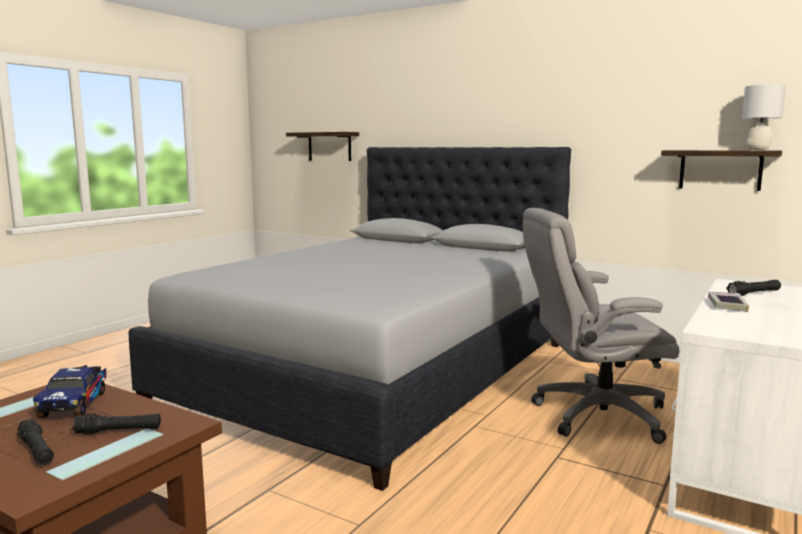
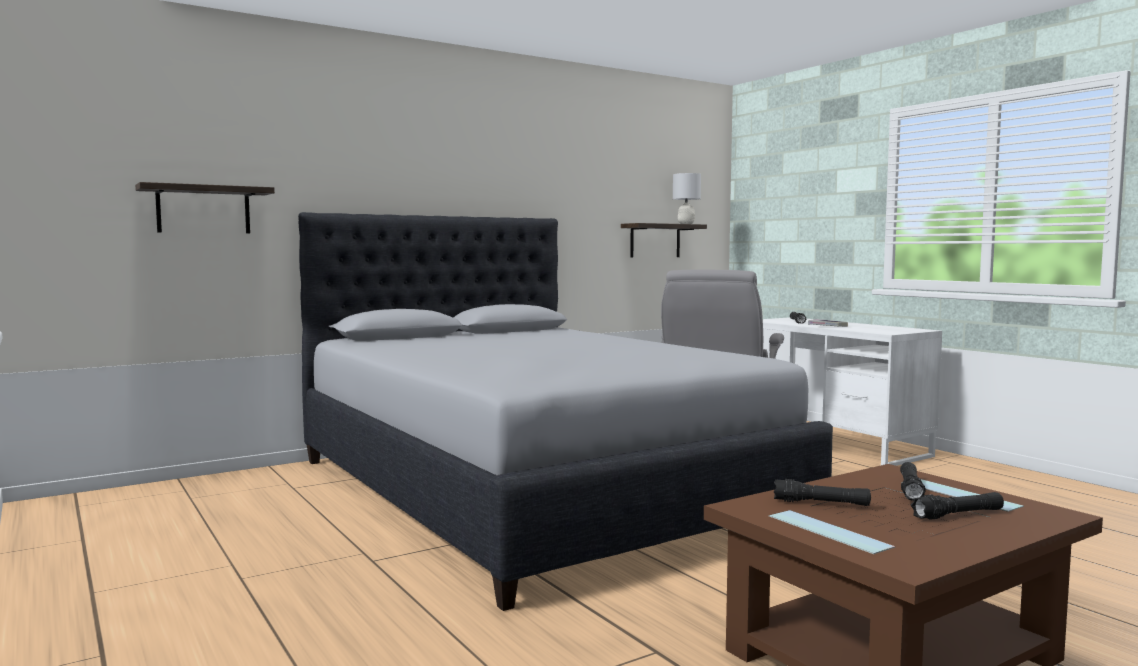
camera: 65 degrees left, 5 degrees down
toy truck [33,365,107,418] -> black flashlight [774,479,871,506]

